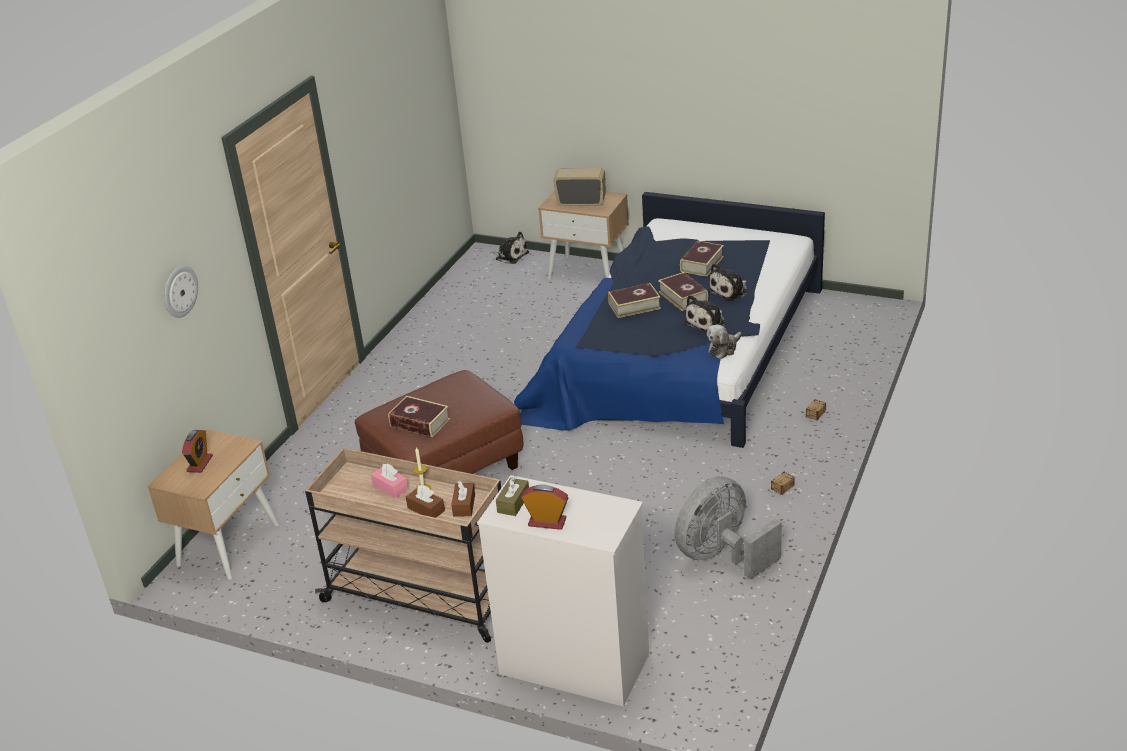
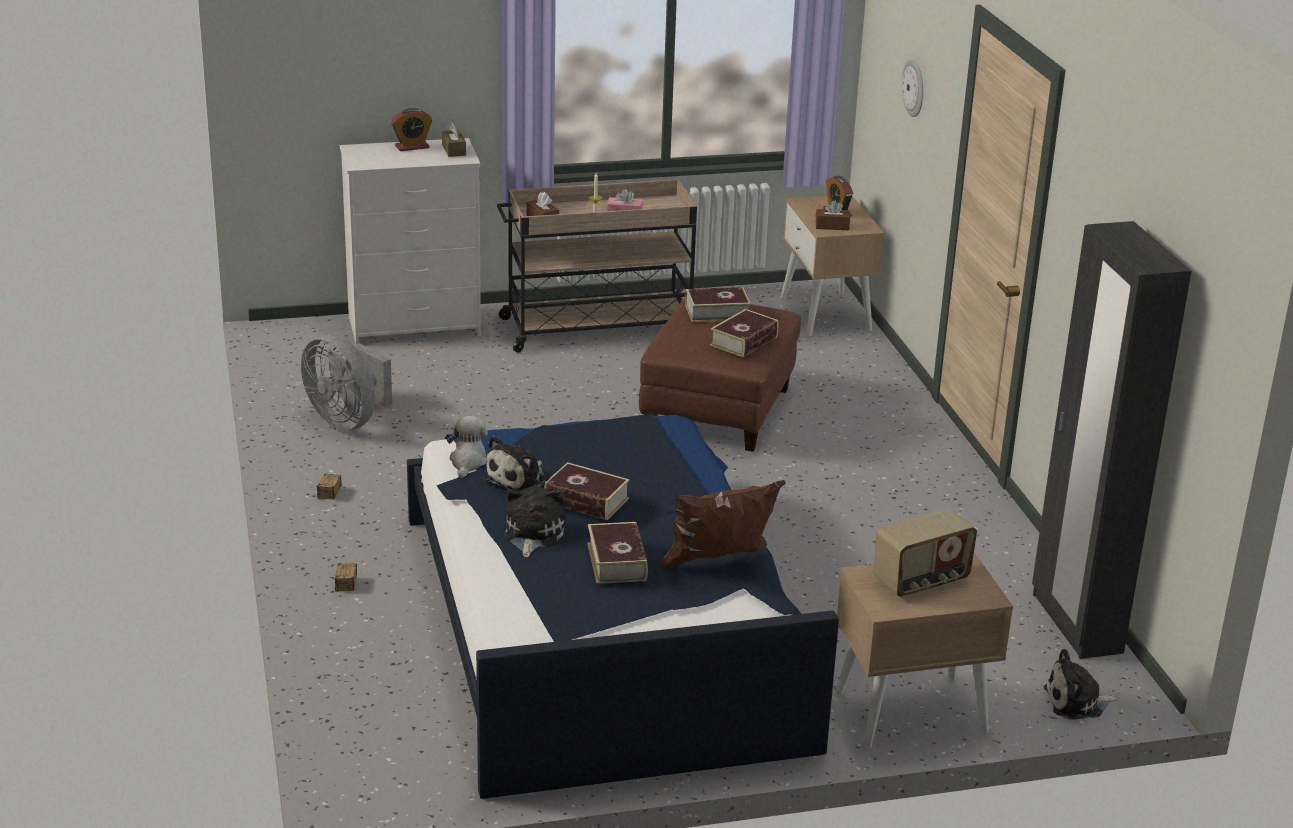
camera: 140 degrees right, 5 degrees down
brown tissue box [406,485,445,518] -> brown tissue box moved to [816,200,850,230]
book [608,283,661,318] -> book moved to [710,309,778,357]
grey fan [675,476,782,579] -> grey fan turned 120 degrees clockwise [301,334,392,431]
plush toy [684,295,726,333] -> plush toy turned 150 degrees counterclockwise [483,436,546,492]
none -> brown pillow [659,480,786,568]
none -> black wardrobe [1032,221,1192,659]

